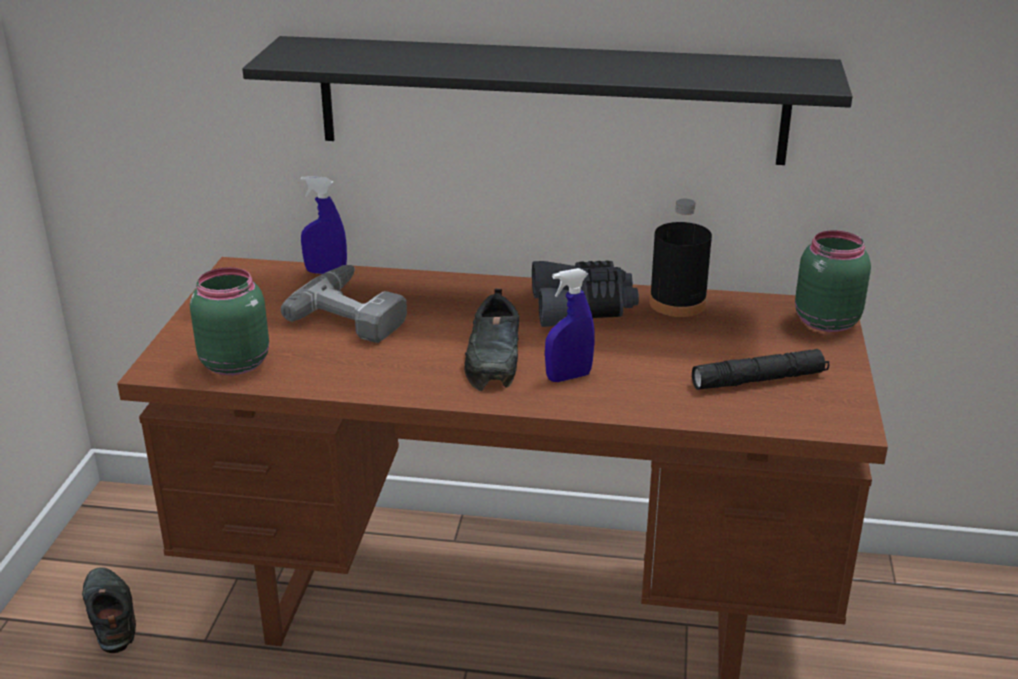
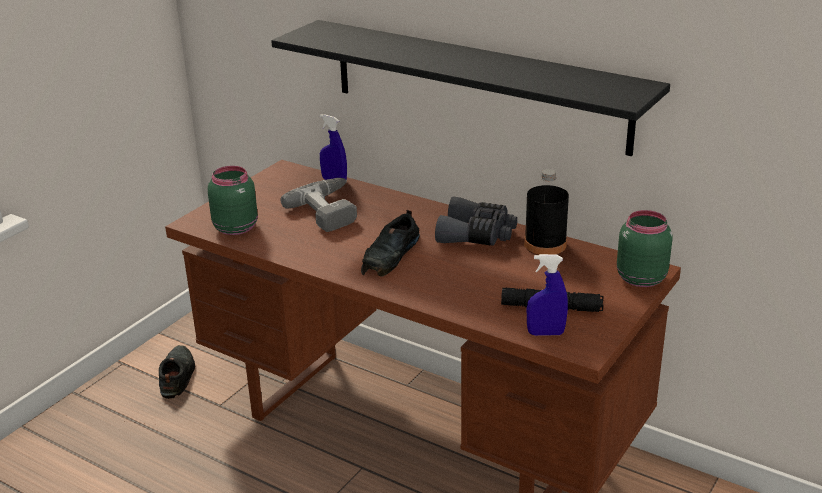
camera: 25 degrees right, 0 degrees up
blue spray bottle [545,268,594,382] -> blue spray bottle moved to [527,254,568,336]

